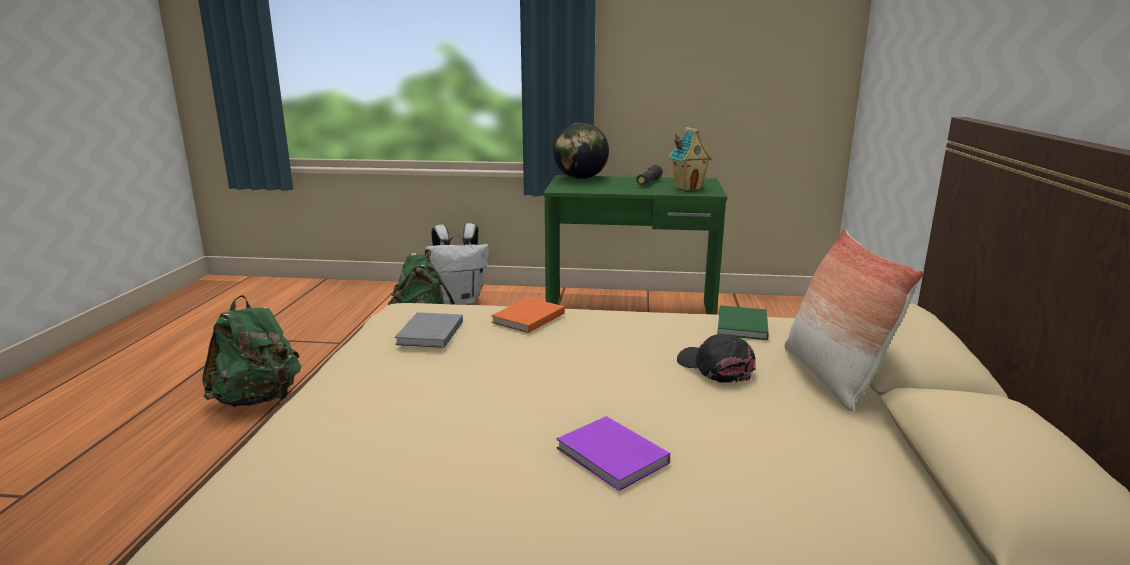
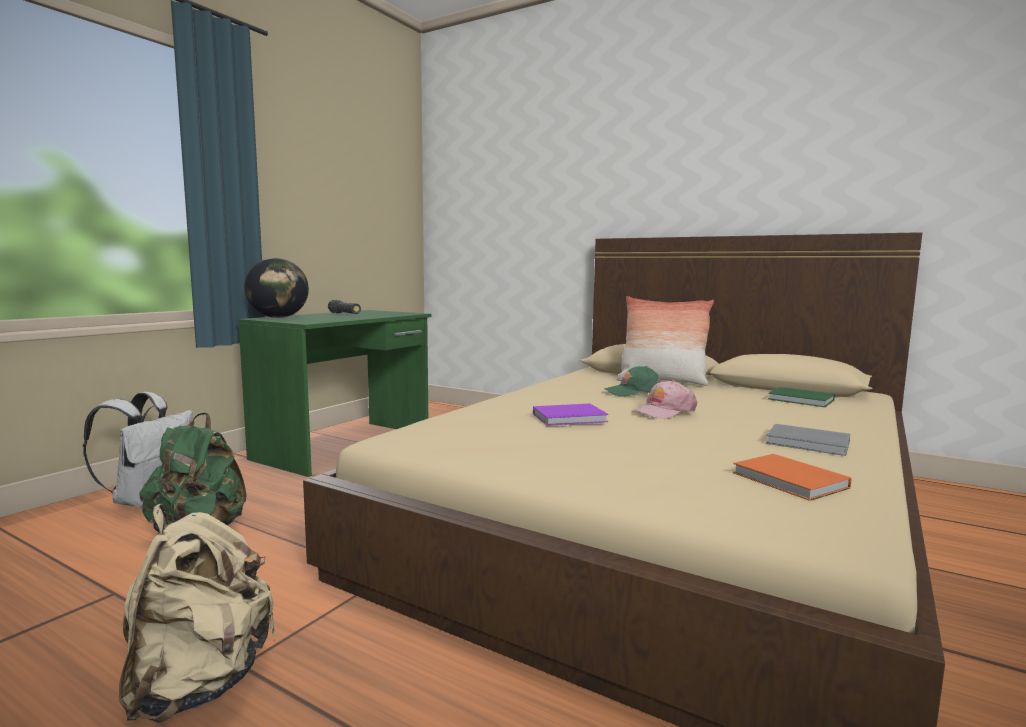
camera: 65 degrees left, 10 degrees down
green backpack [202,295,301,407] -> beige backpack [119,504,277,723]
grey book [395,312,463,348] -> grey book moved to [766,424,850,456]
orange book [491,298,565,333] -> orange book moved to [733,454,852,501]
purple book [556,416,670,491] -> purple book moved to [533,404,608,426]
toy house [669,127,712,191] -> none
black cap [677,334,756,383] -> green cap [604,366,660,397]
green book [717,305,768,340] -> green book moved to [768,387,835,407]
none -> pink cap [633,380,697,419]

